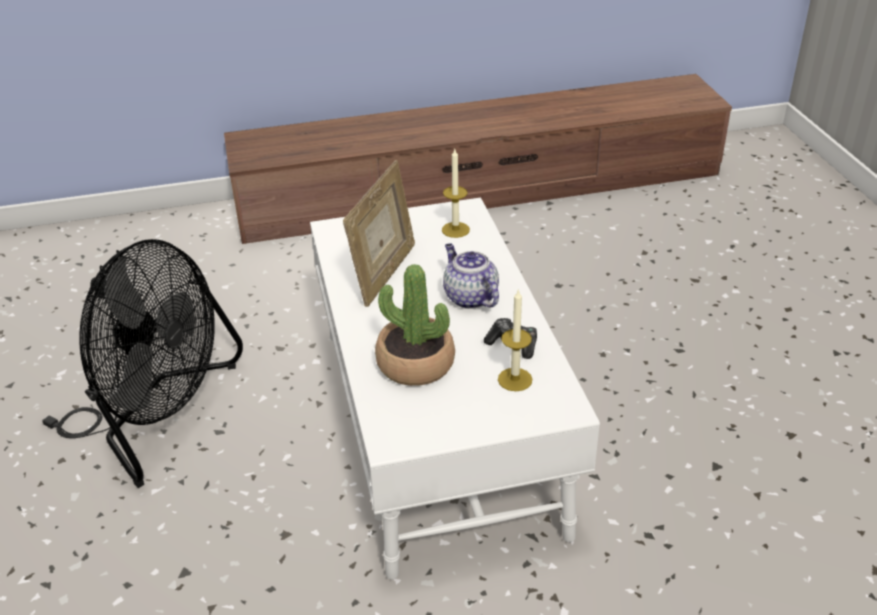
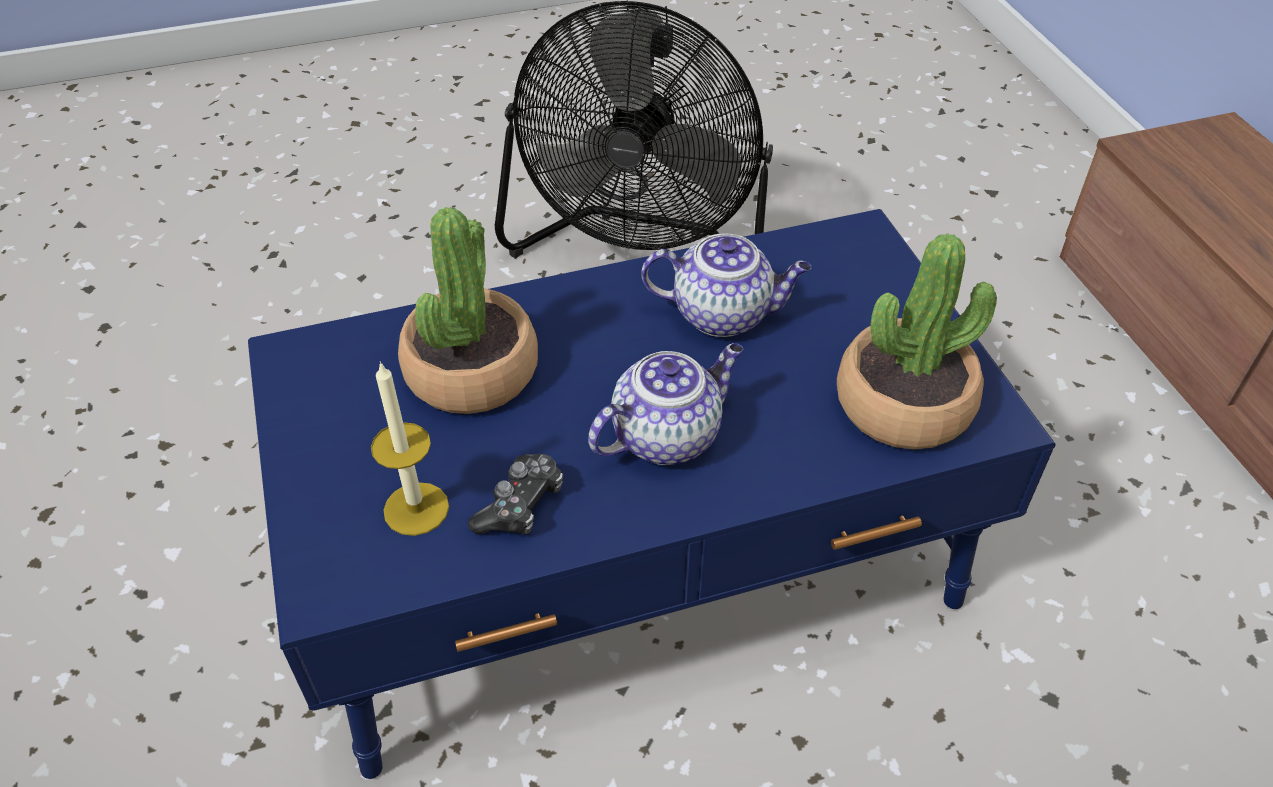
camera: 85 degrees right, 10 degrees up
white coffee table [310,198,600,579] -> blue coffee table [248,209,1056,779]
picture frame [343,160,415,307] -> teapot [641,233,812,337]
candle [442,149,470,238] -> potted plant [837,233,997,449]

